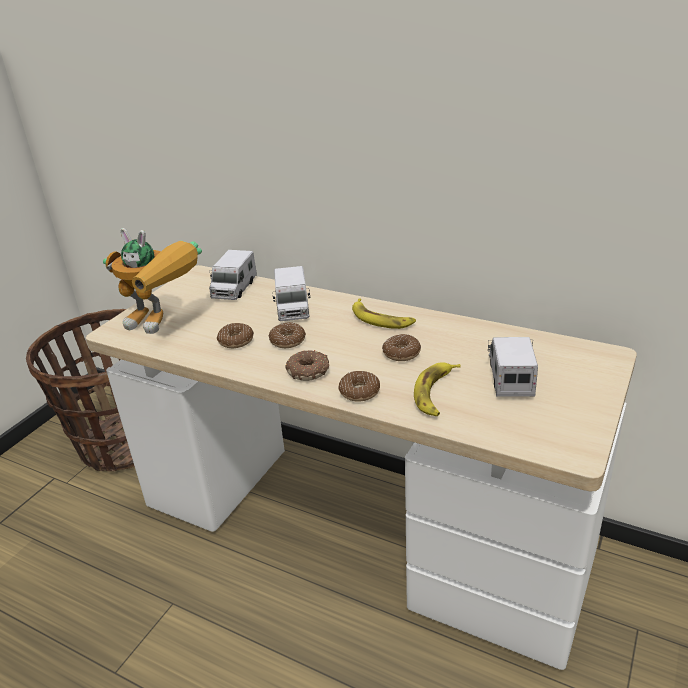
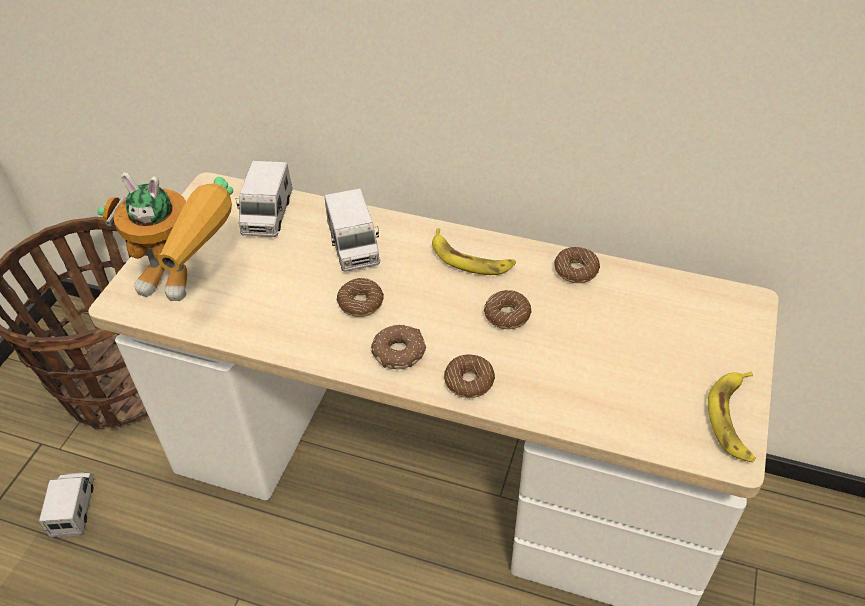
camera: 10 degrees left, 15 degrees up
donut [217,323,254,348] -> donut moved to [554,247,600,283]
banana [414,362,461,416] -> banana moved to [708,372,756,462]
toy truck [488,337,538,396] -> toy truck moved to [39,473,95,537]

